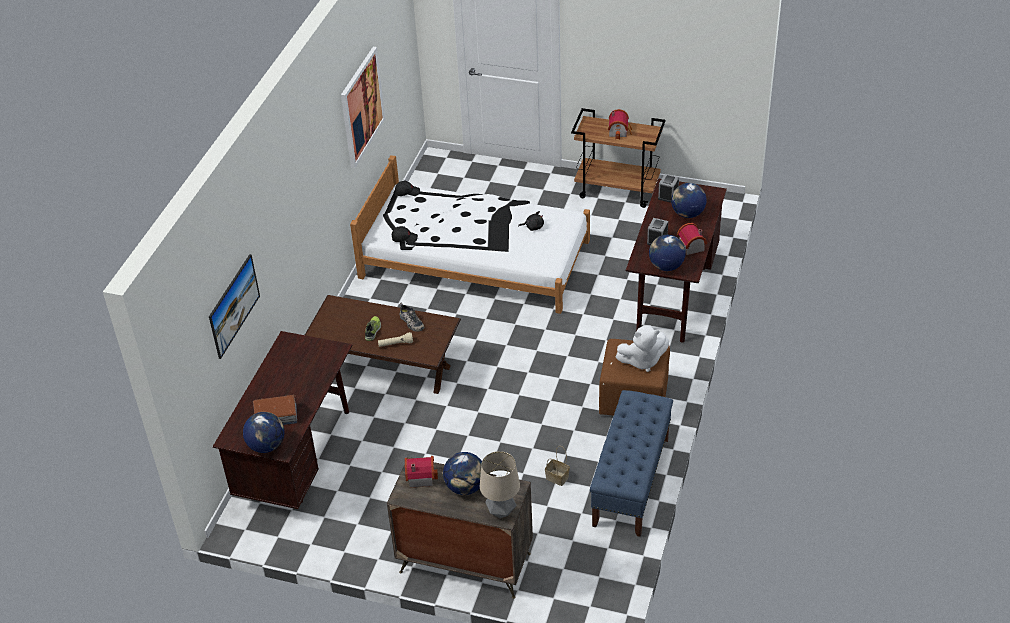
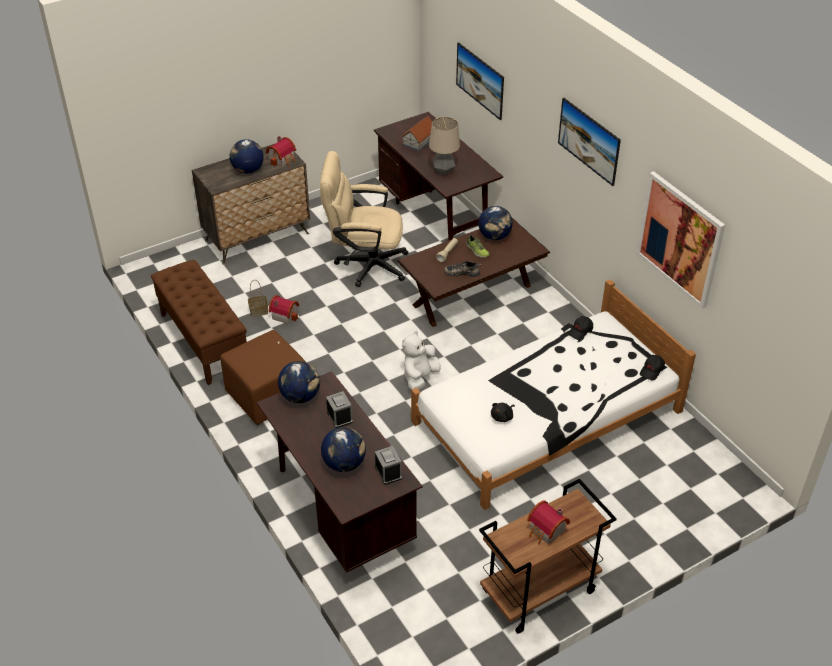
camera: 130 degrees right, 0 degrees up
globe [243,412,285,453] -> globe moved to [478,206,513,240]
table lamp [480,451,520,518] -> table lamp moved to [429,117,460,175]
blue bench [590,390,673,537] -> brown bench [151,260,247,385]
white plush toy [616,326,669,372] -> white plush toy moved to [402,331,441,390]
toy house [677,223,707,255] -> toy house moved to [269,295,299,324]
none -> beige office chair [320,151,409,287]
none -> picture [558,98,621,186]

